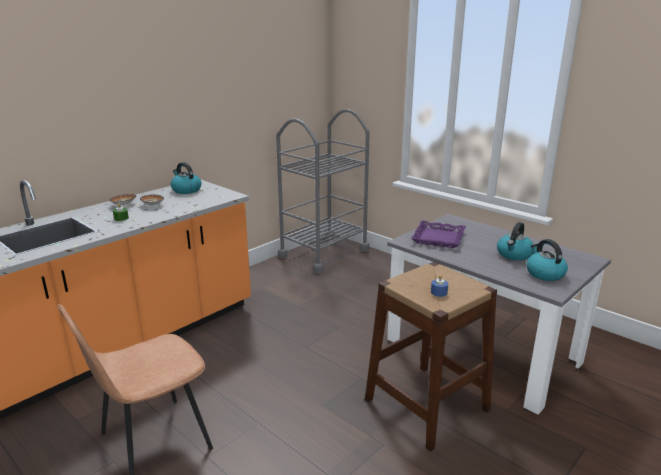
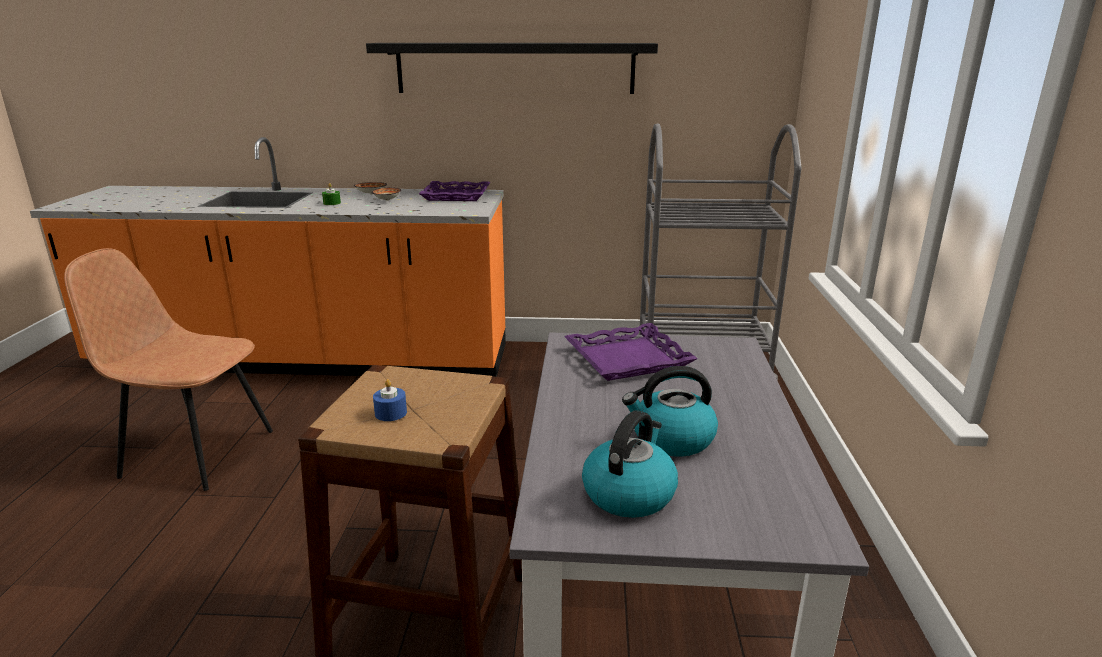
camera: 50 degrees right, 0 degrees up
kettle [171,162,202,194] -> purple tray [419,181,490,201]
none -> black shelf [366,43,658,94]

